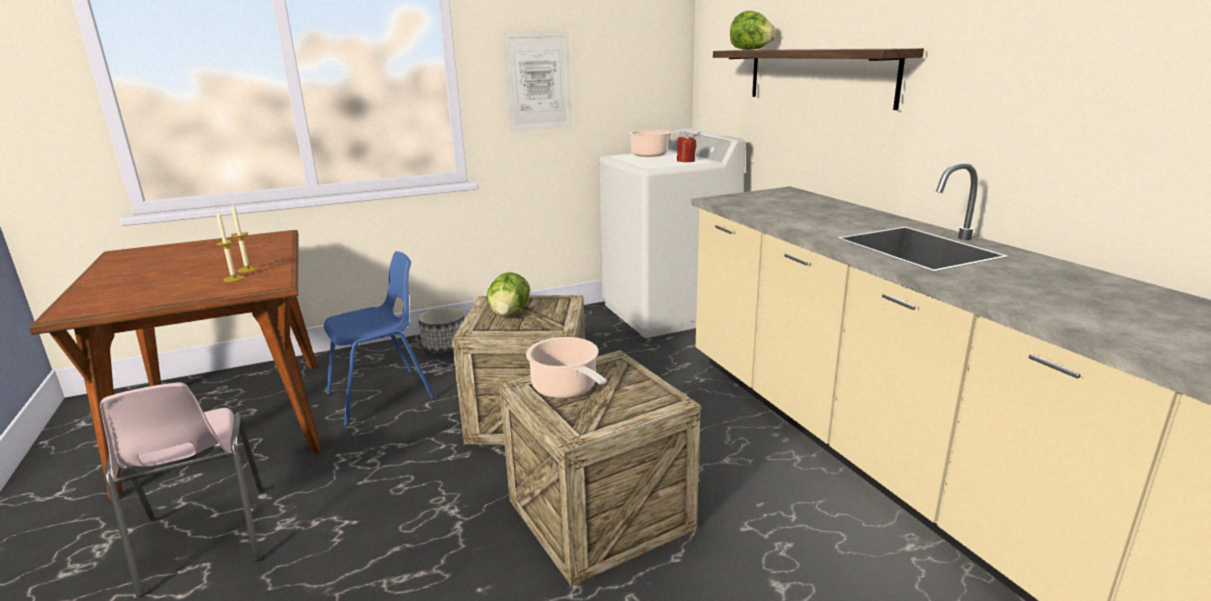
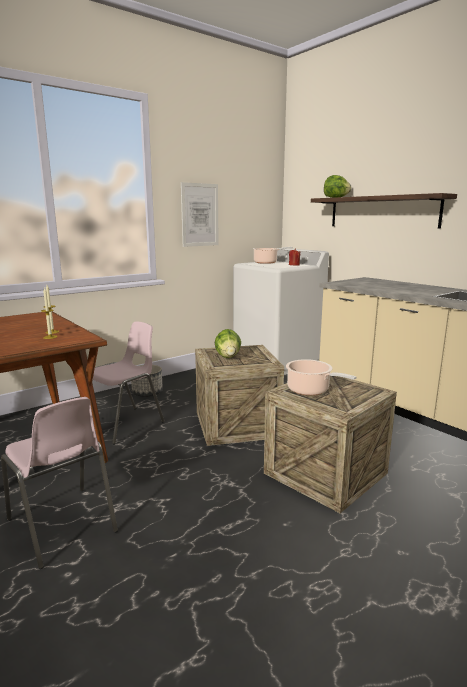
camera: 15 degrees left, 5 degrees down
blue chair [324,251,435,426] -> pink chair [93,322,165,444]

